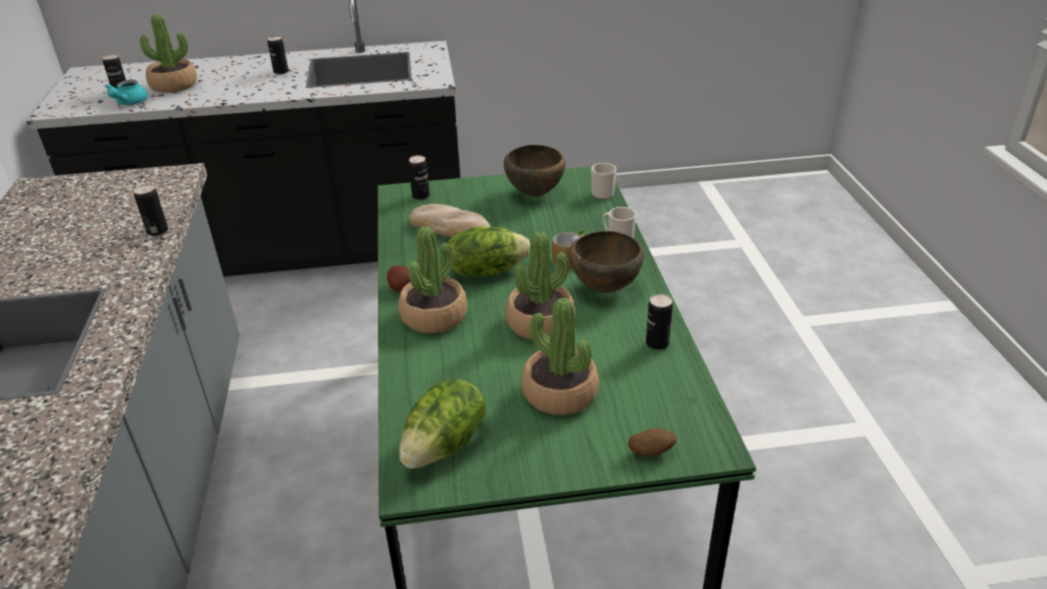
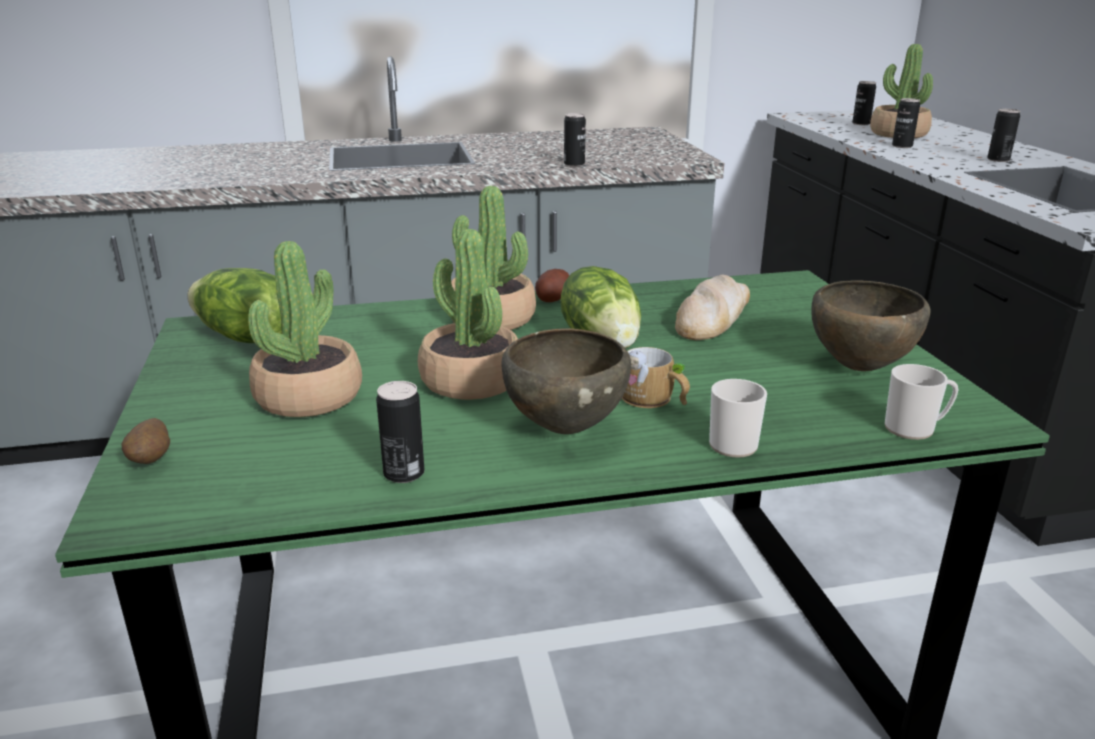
camera: 85 degrees right, 10 degrees down
turquoise teapot [105,80,148,105] -> none
can [408,155,430,200] -> can moved to [892,98,920,148]

